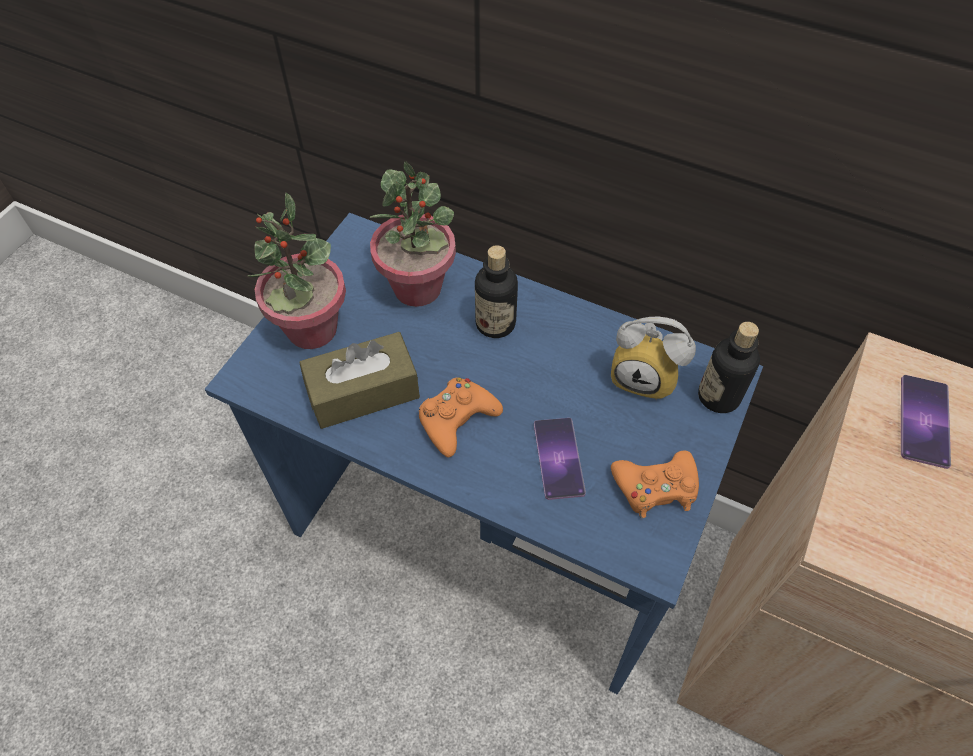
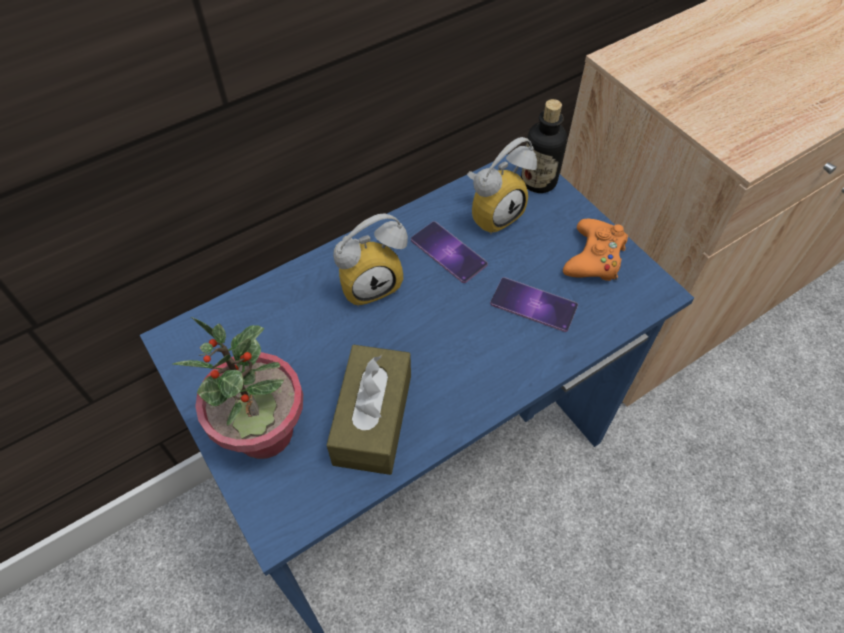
camera: 60 degrees left, 0 degrees up
potted plant [369,161,456,307] -> none
orange game controller [419,377,503,457] -> none
bottle [475,245,518,338] -> alarm clock [333,213,408,307]
phone [901,375,951,469] -> phone moved to [411,221,488,283]

